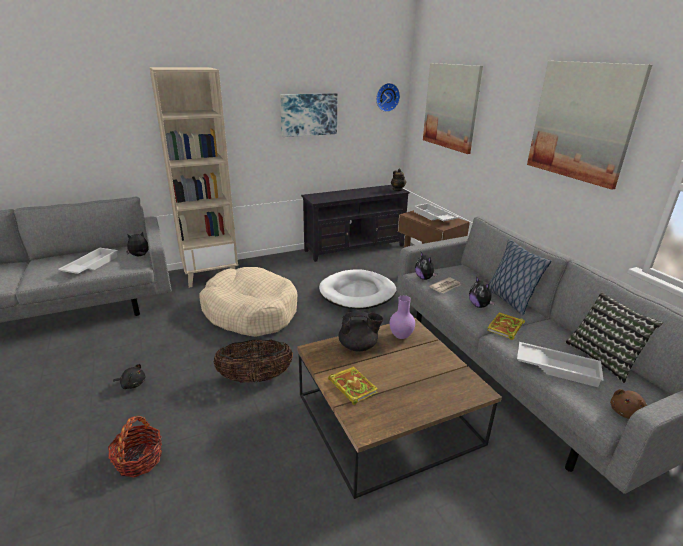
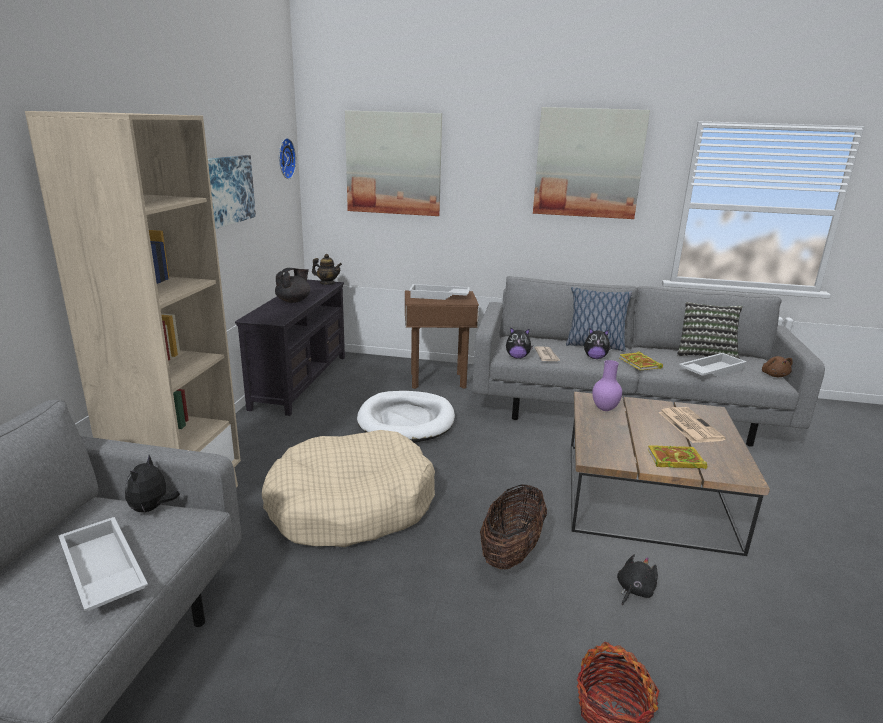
camera: 55 degrees left, 5 degrees down
black plush toy [113,364,145,389] -> black plush toy moved to [617,554,658,605]
black teapot [339,311,383,351] -> black teapot moved to [275,268,311,303]
none -> newspaper [659,407,726,443]

